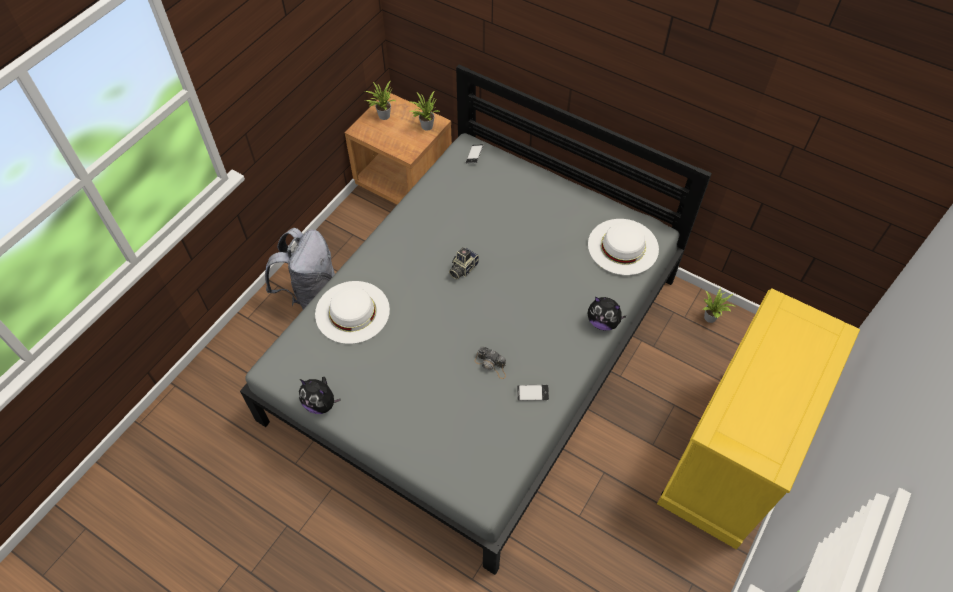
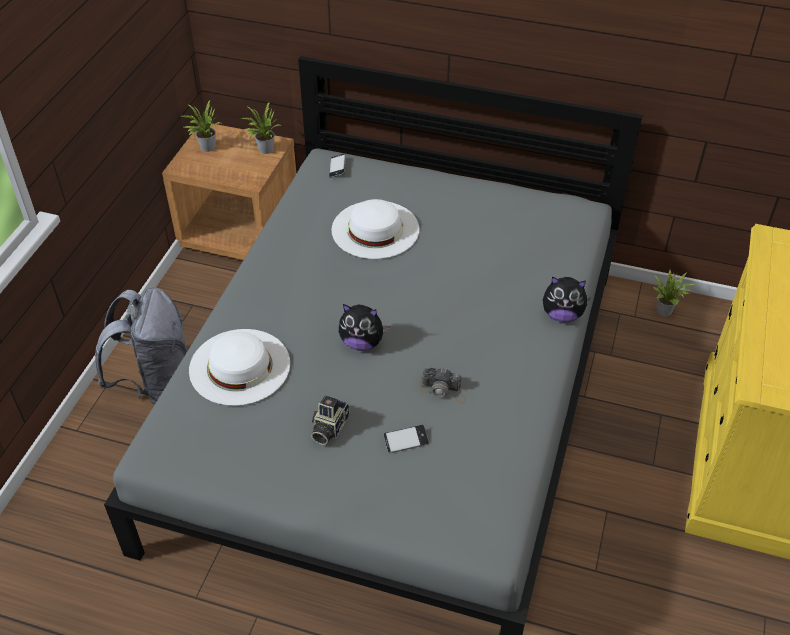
camera: 15 degrees left, 10 degrees down
plush toy [299,377,341,414] -> plush toy moved to [339,304,390,351]
camera [449,247,479,279] -> camera moved to [311,395,349,445]
phone [517,385,549,401] -> phone moved to [383,425,429,453]
white hat [588,219,659,275] -> white hat moved to [332,199,419,259]

